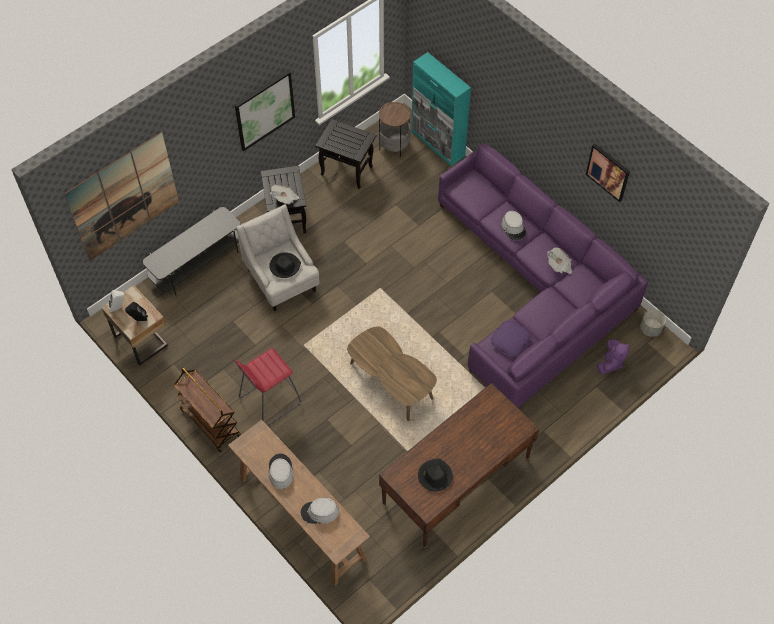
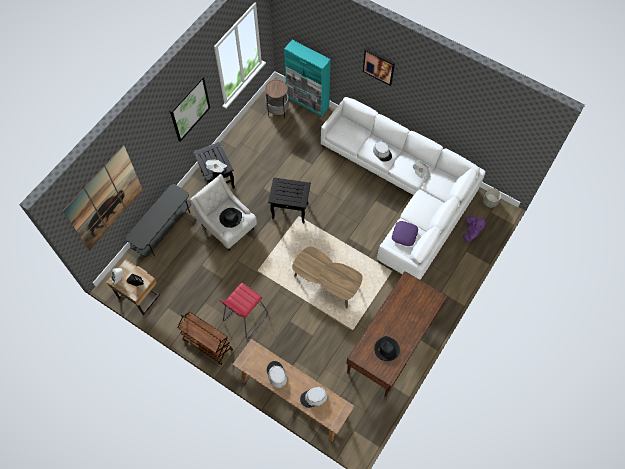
camera: 15 degrees left, 5 degrees up
black side table [315,119,376,189] -> black side table moved to [268,177,311,223]
purple sofa [438,143,648,408] -> white sofa [321,97,486,280]
picture [586,144,630,202] -> picture moved to [363,49,395,86]

